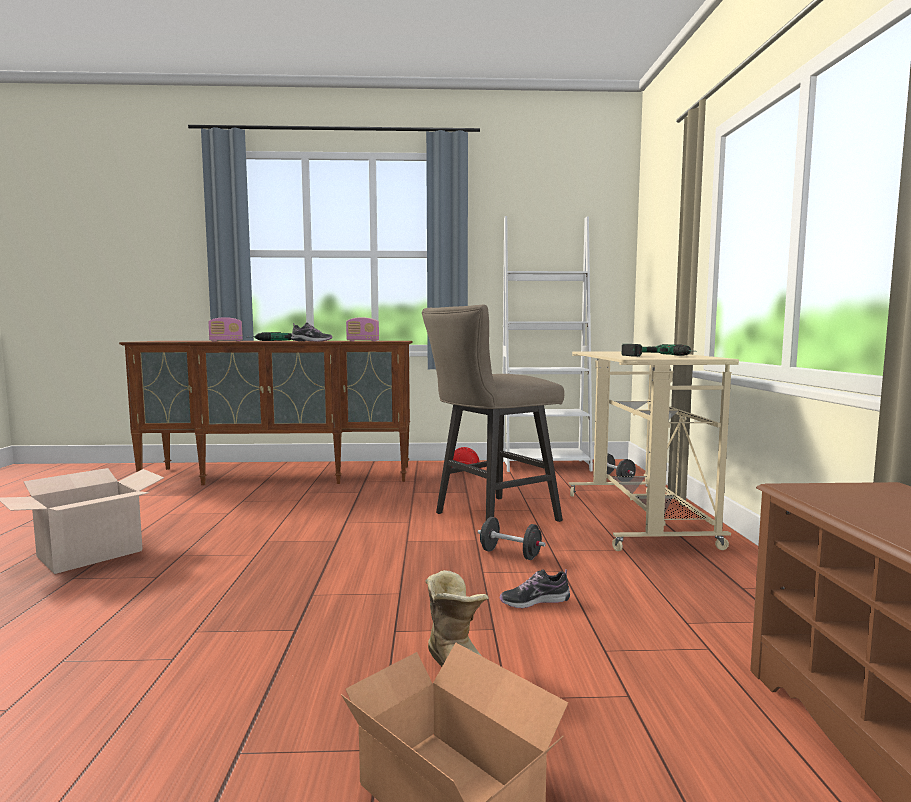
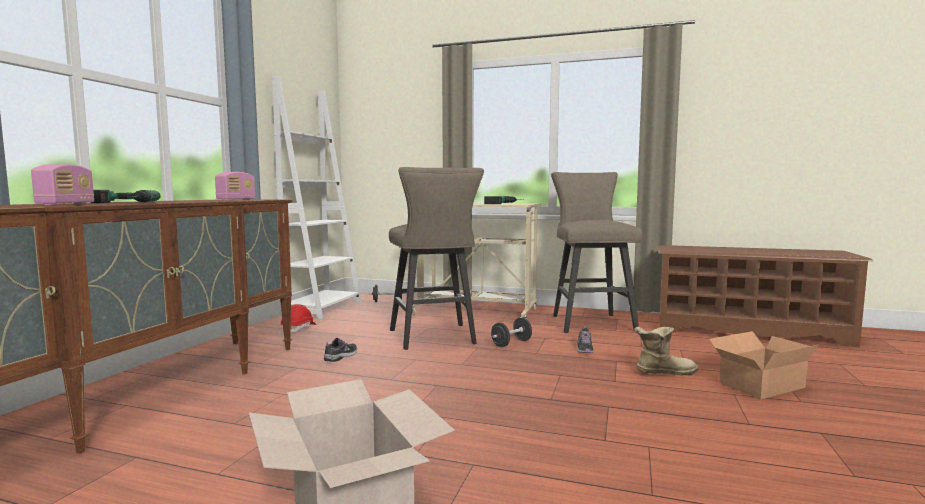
camera: 70 degrees left, 0 degrees up
shoe [291,322,332,342] -> shoe moved to [324,338,357,362]
none -> beige stool [551,172,642,333]

